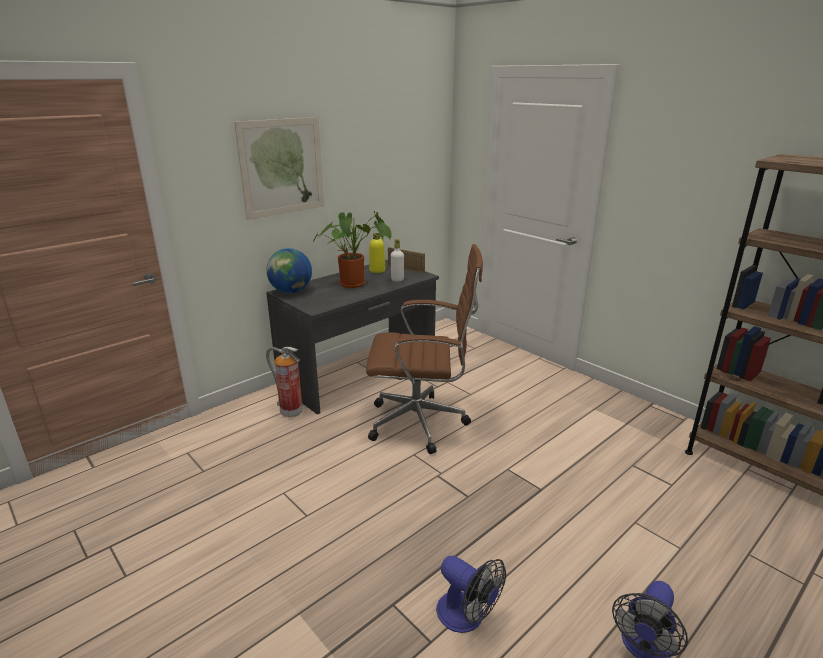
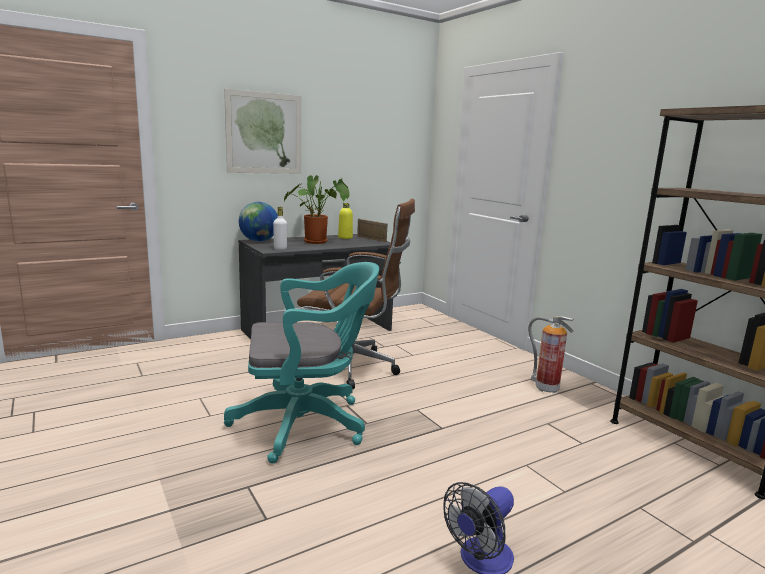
camera: 10 degrees right, 10 degrees down
fire extinguisher [266,347,303,417] -> fire extinguisher moved to [528,316,574,393]
white bottle [390,239,404,282] -> white bottle moved to [273,207,287,250]
fan [436,556,506,633] -> none
none -> turquoise office chair [224,262,379,463]

